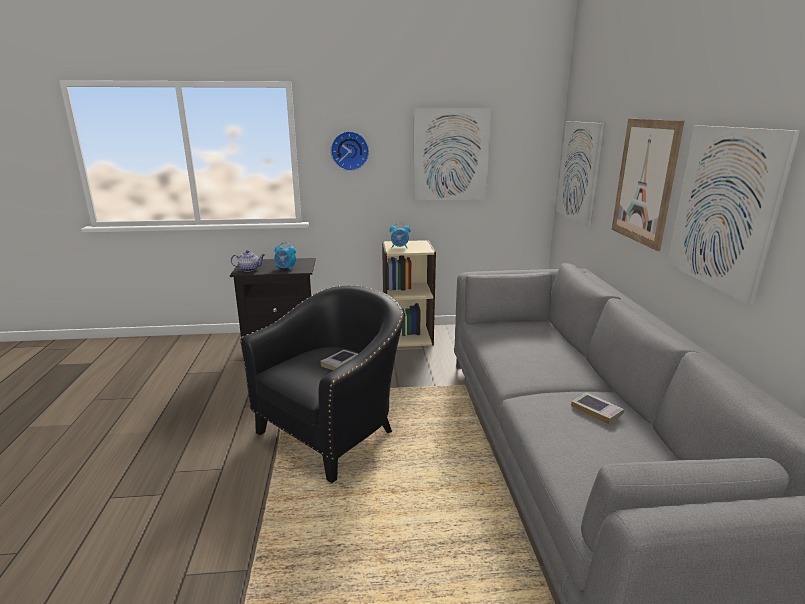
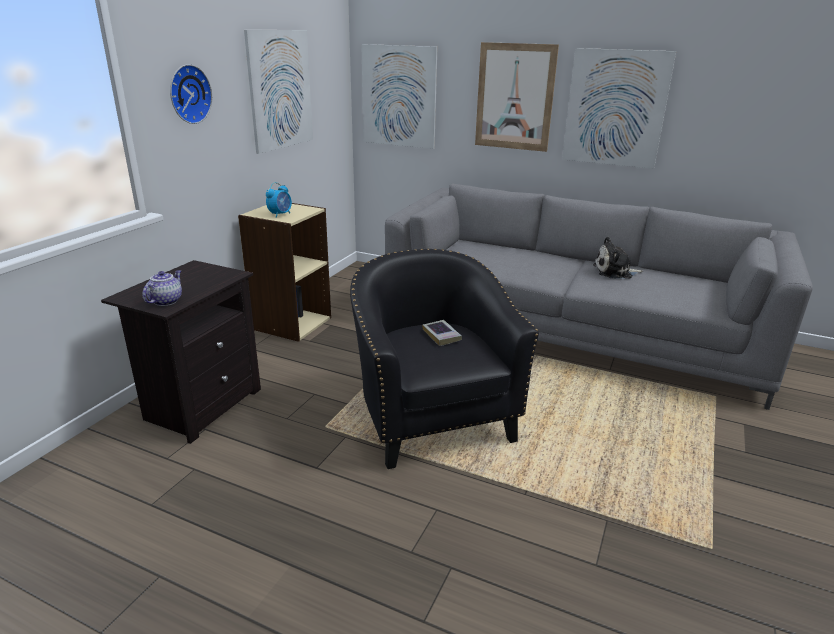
camera: 60 degrees left, 5 degrees up
alarm clock [274,242,296,271] -> none
book [571,392,624,424] -> plush toy [593,237,643,279]

